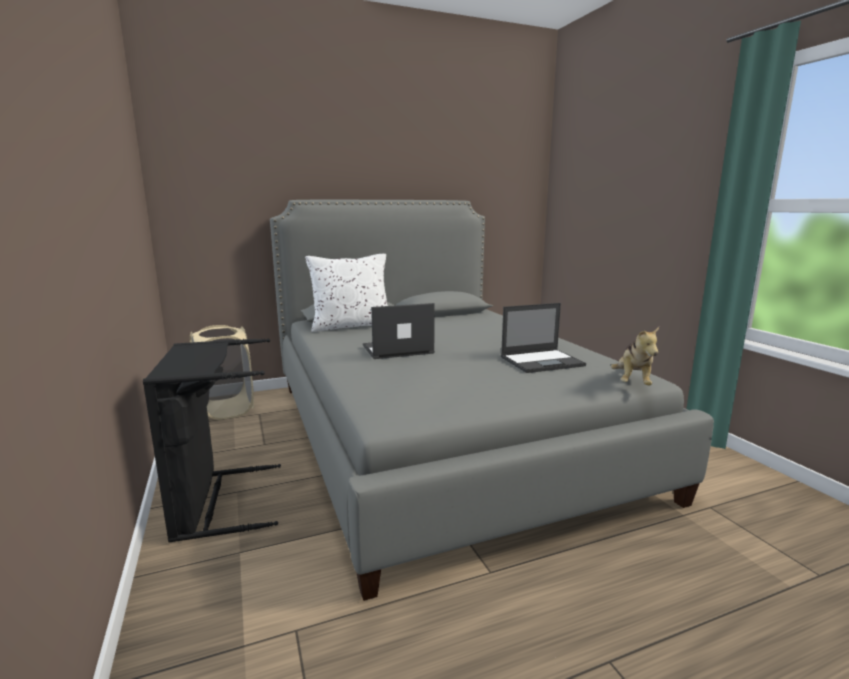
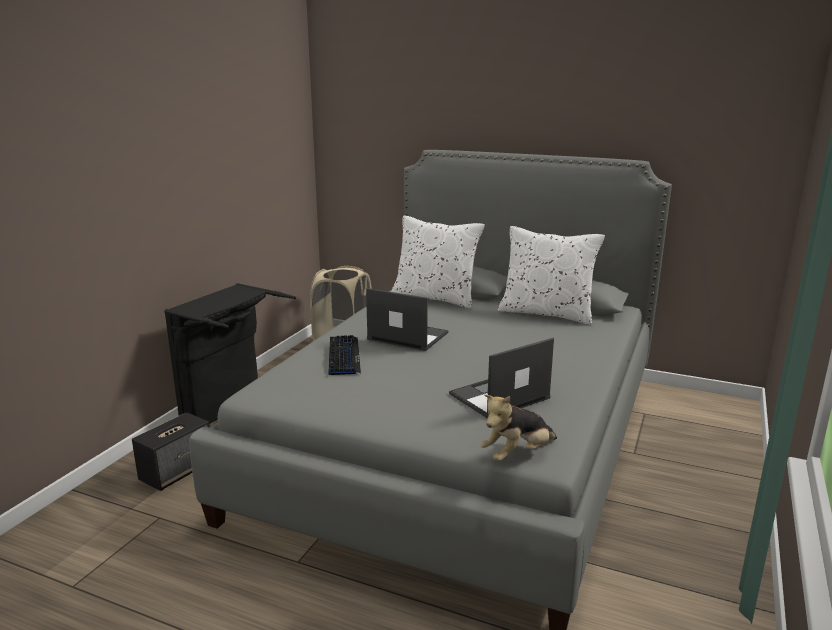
camera: 45 degrees right, 5 degrees up
laptop [501,303,586,373] -> laptop turned 120 degrees clockwise [449,338,554,419]
none -> speaker [132,412,210,491]
none -> keyboard [328,335,361,376]
none -> white pillow [497,226,605,325]

